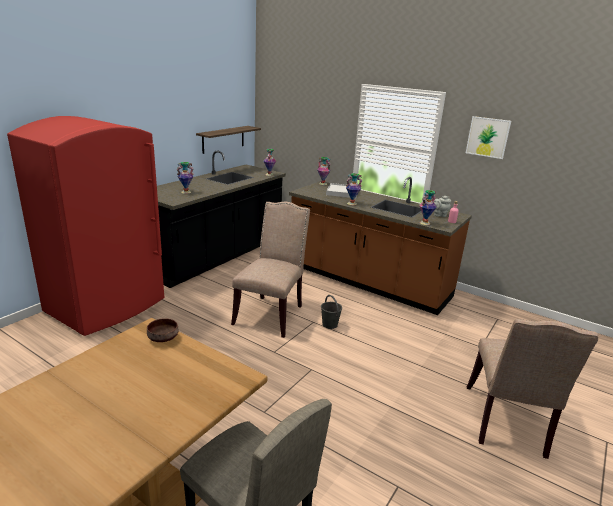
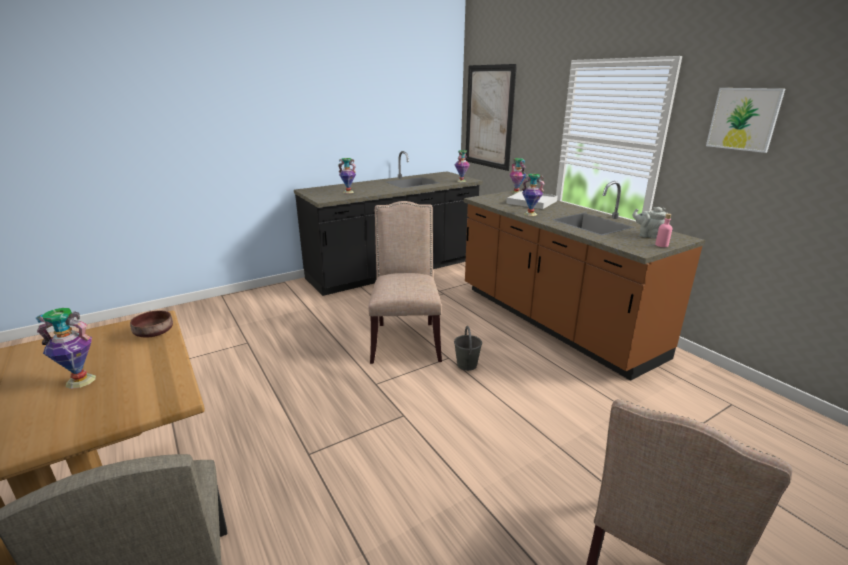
camera: 25 degrees right, 0 degrees up
red fridge [7,116,164,336] -> none
shelf [196,126,261,154] -> none
beige chair [231,202,310,338] -> beige chair turned 45 degrees counterclockwise [368,201,442,364]
vase [419,190,436,225] -> vase moved to [36,308,96,389]
none -> picture [466,64,517,171]

